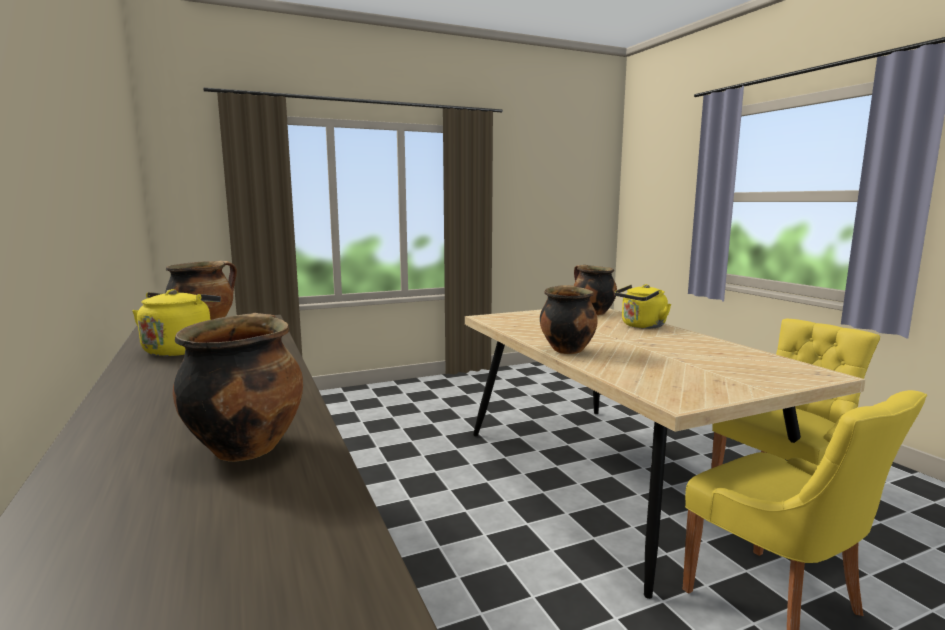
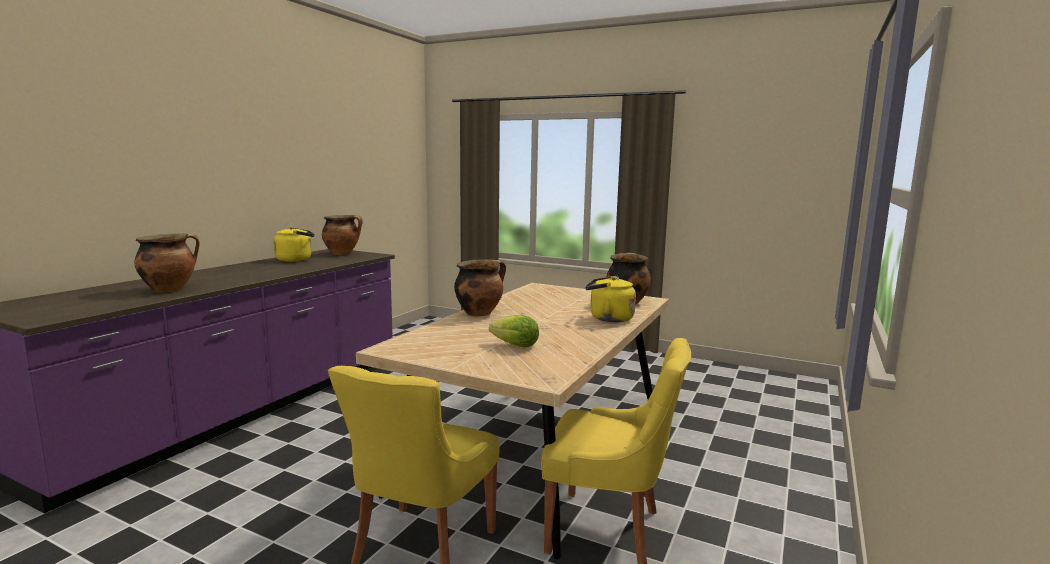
camera: 50 degrees right, 0 degrees up
none -> lettuce [489,315,539,348]

